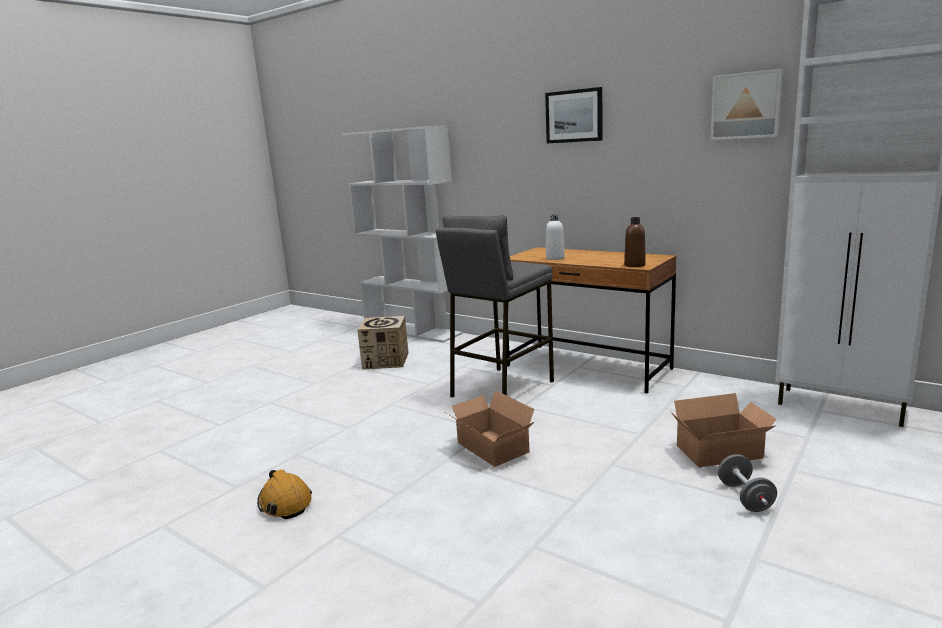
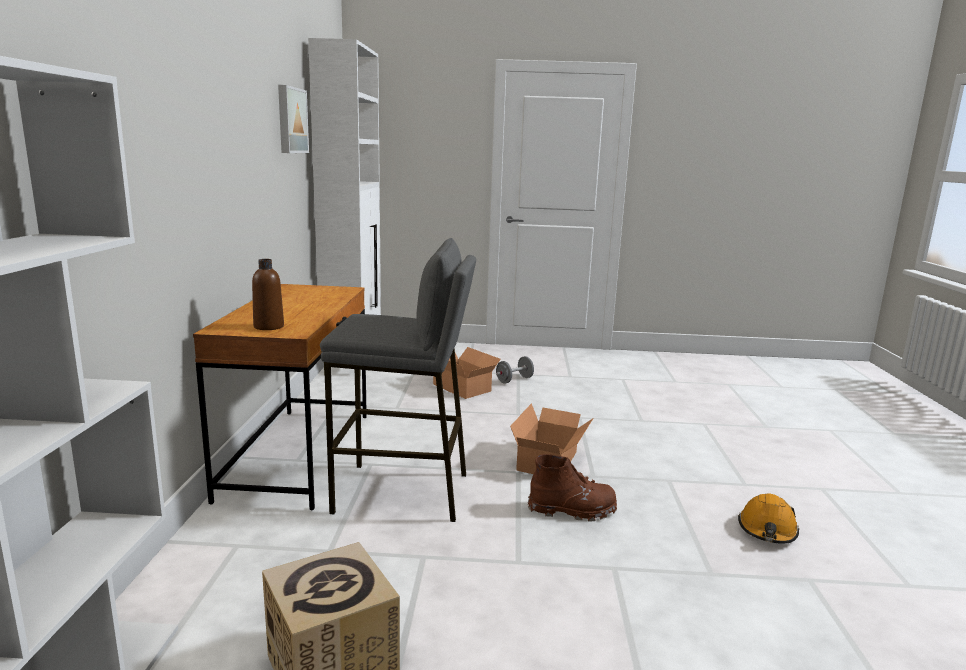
camera: 125 degrees left, 0 degrees up
picture [545,87,603,143] -> none
white bottle [546,214,565,260] -> none
brown bottle [624,217,646,267] -> brown bottle moved to [252,259,284,330]
none -> brown boot [528,454,617,522]

